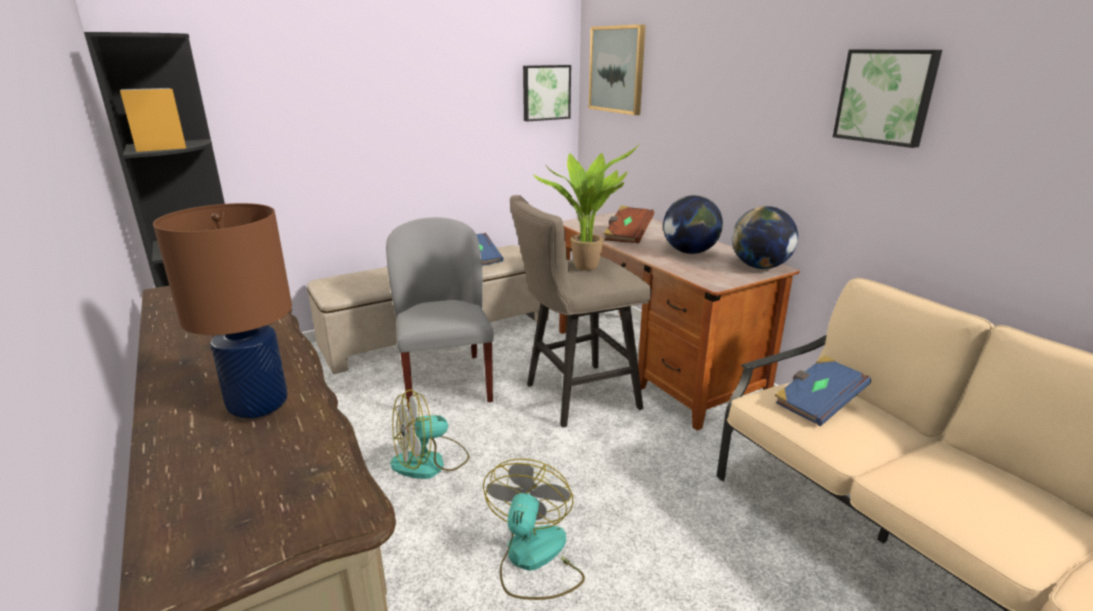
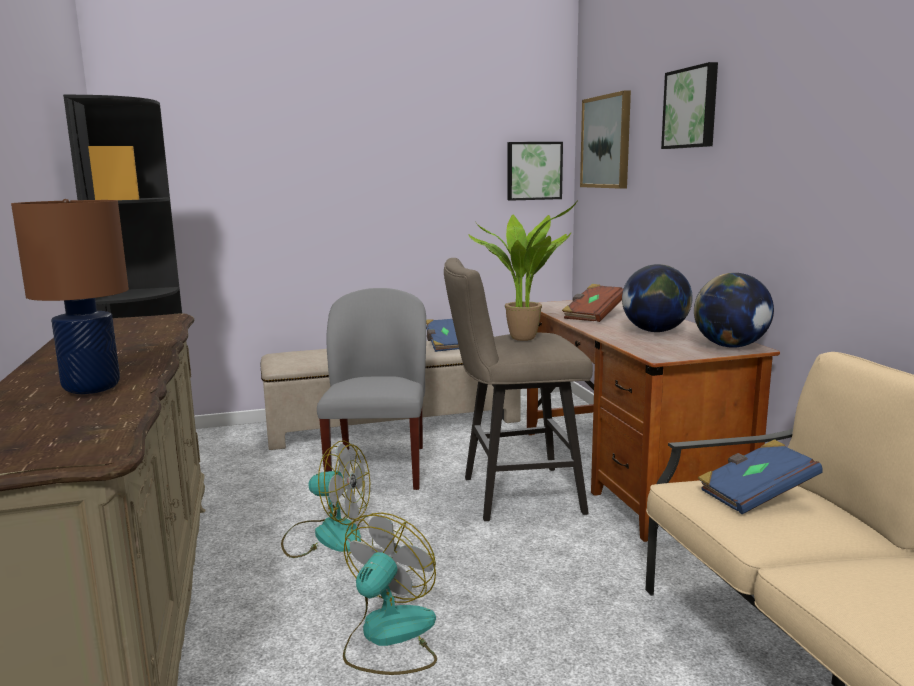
camera: 15 degrees right, 10 degrees down
fan [390,390,469,479] -> fan turned 150 degrees counterclockwise [281,440,370,558]
picture [833,50,942,148] -> picture moved to [661,62,718,149]

